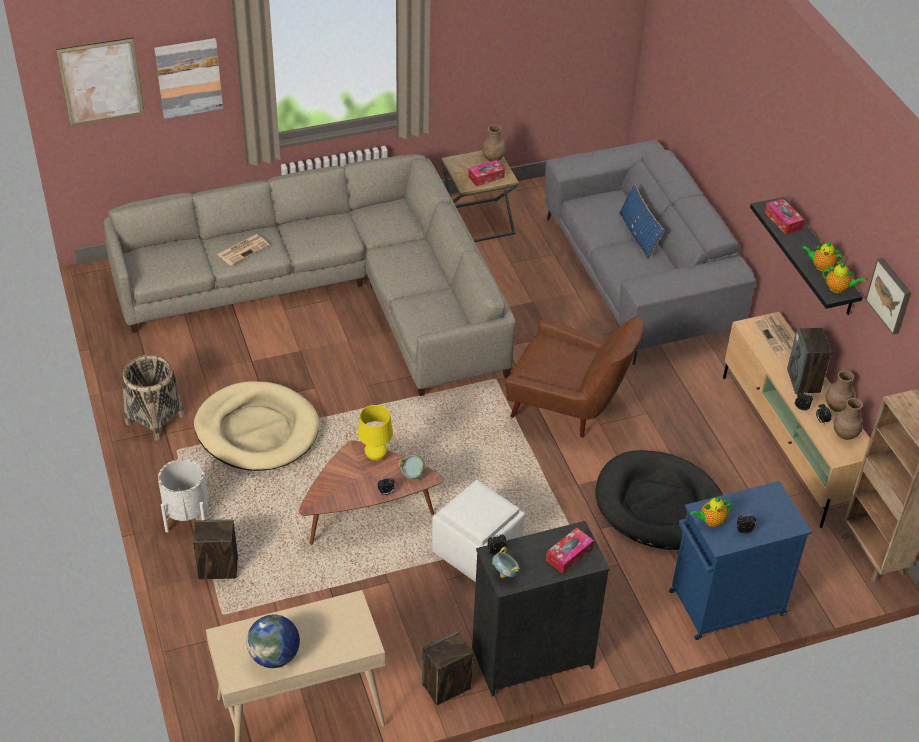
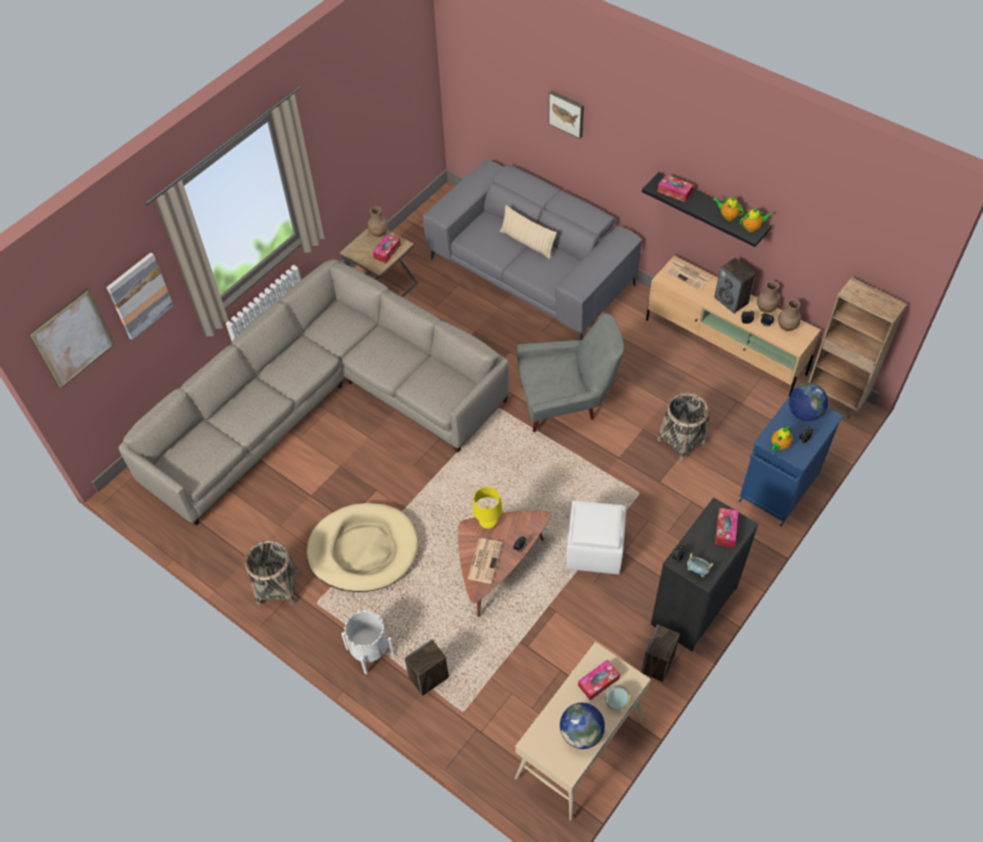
camera: 30 degrees left, 10 degrees up
newspaper [217,234,270,266] -> newspaper moved to [468,538,502,584]
bowl [399,455,426,480] -> bowl moved to [605,685,632,710]
brown armchair [505,316,644,438] -> grey armchair [517,313,624,432]
black dog bed [595,450,723,550] -> basket [657,392,709,461]
blue pillow [619,184,665,260] -> beige pillow [500,205,557,259]
teapot [802,241,843,272] -> teapot turned 45 degrees clockwise [713,197,744,220]
picture [866,258,911,335] -> picture moved to [548,90,584,139]
none -> tissue box [578,659,620,701]
none -> globe [789,383,828,421]

